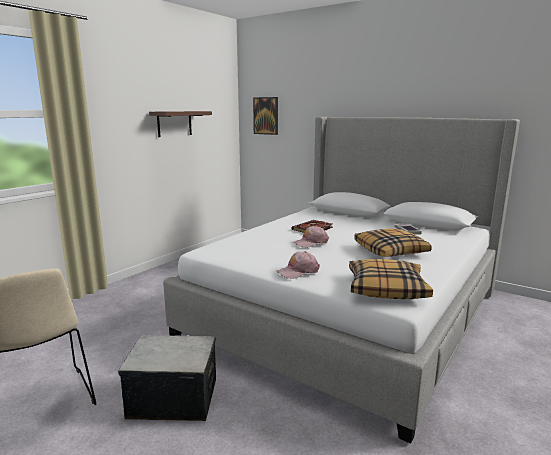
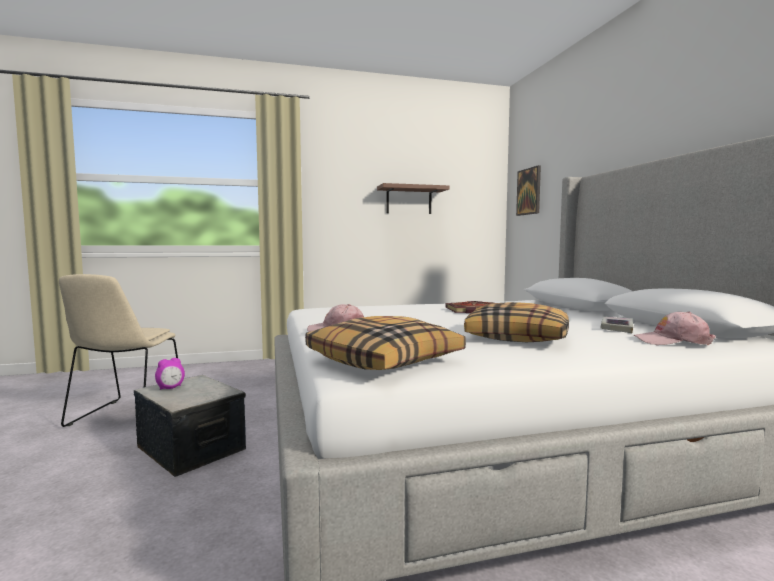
camera: 40 degrees right, 10 degrees down
pink cap [293,226,329,248] -> pink cap moved to [634,311,716,345]
none -> alarm clock [155,358,185,390]

